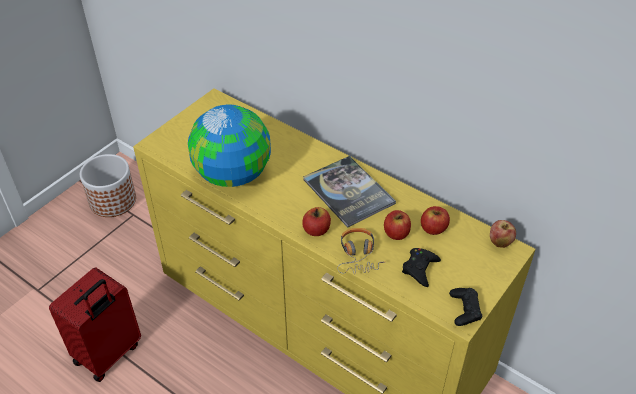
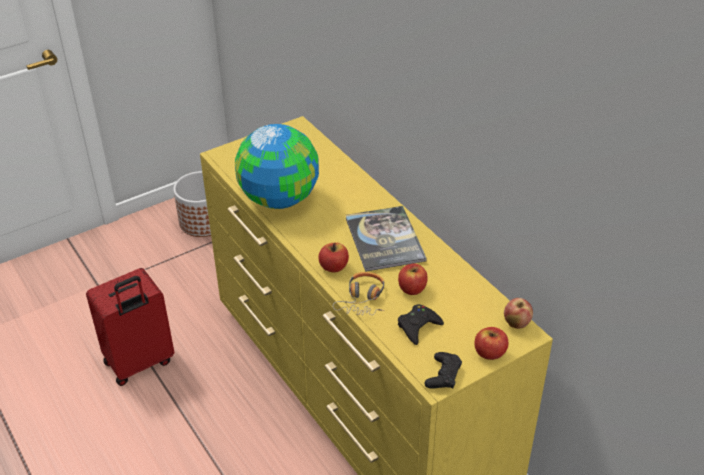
camera: 20 degrees right, 5 degrees down
apple [421,206,450,235] -> apple moved to [474,327,509,360]

